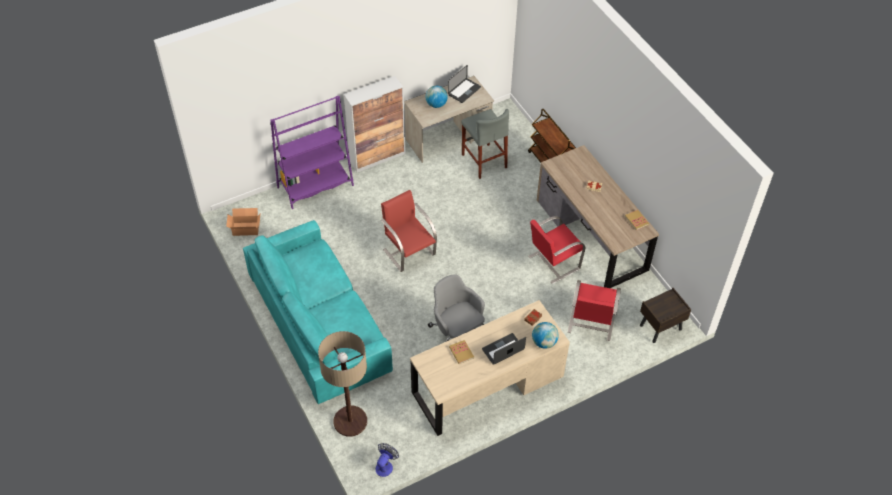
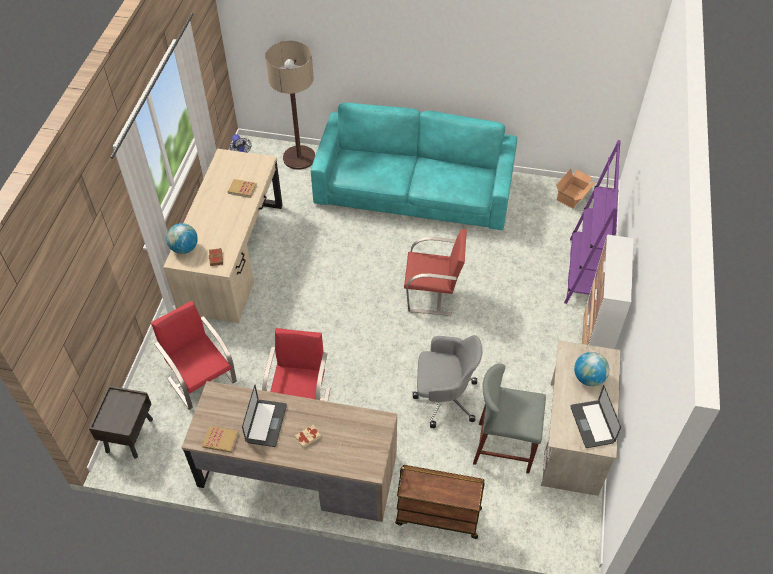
camera: 130 degrees right, 0 degrees up
grey office chair [428,274,485,342] -> grey office chair moved to [413,335,483,428]
laptop [482,333,526,365] -> laptop moved to [242,385,287,447]

